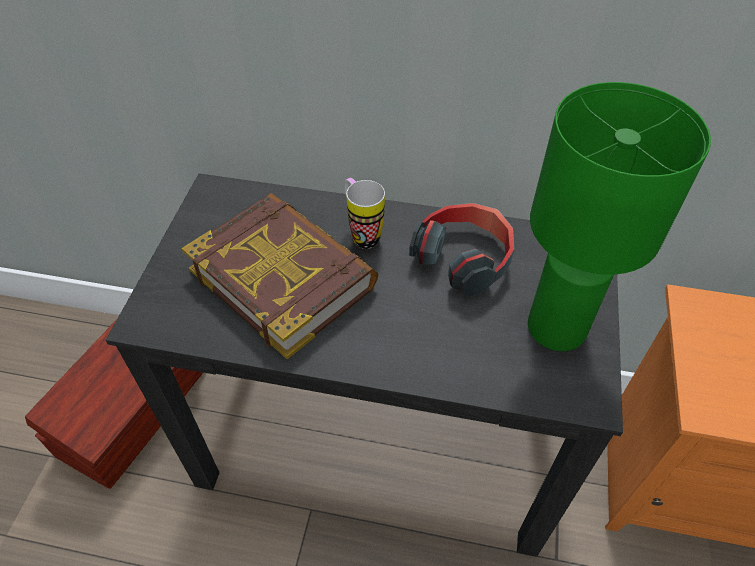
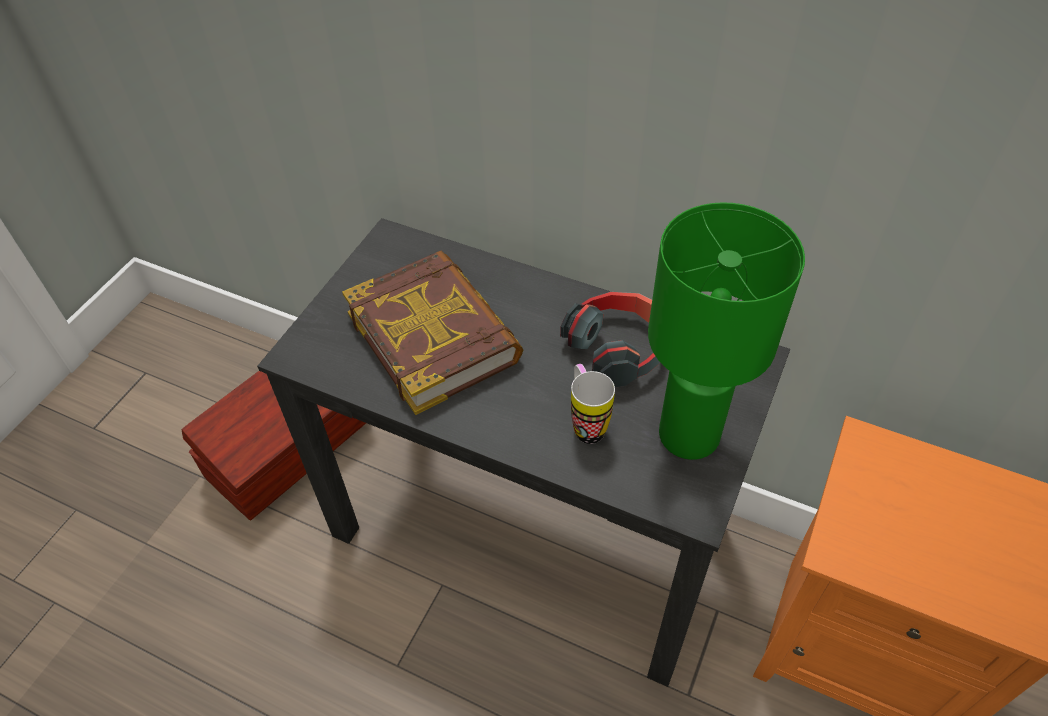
camera: 15 degrees right, 0 degrees up
mug [344,178,385,249] -> mug moved to [571,364,615,444]

